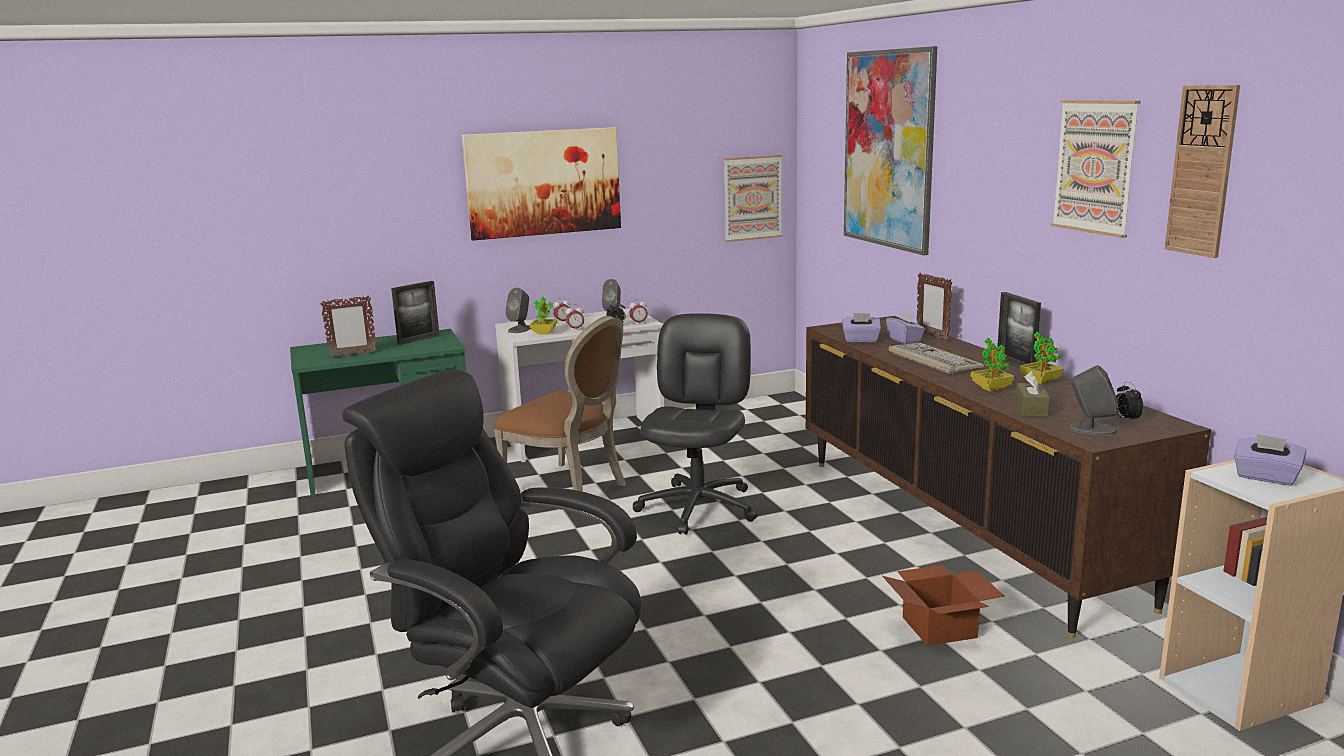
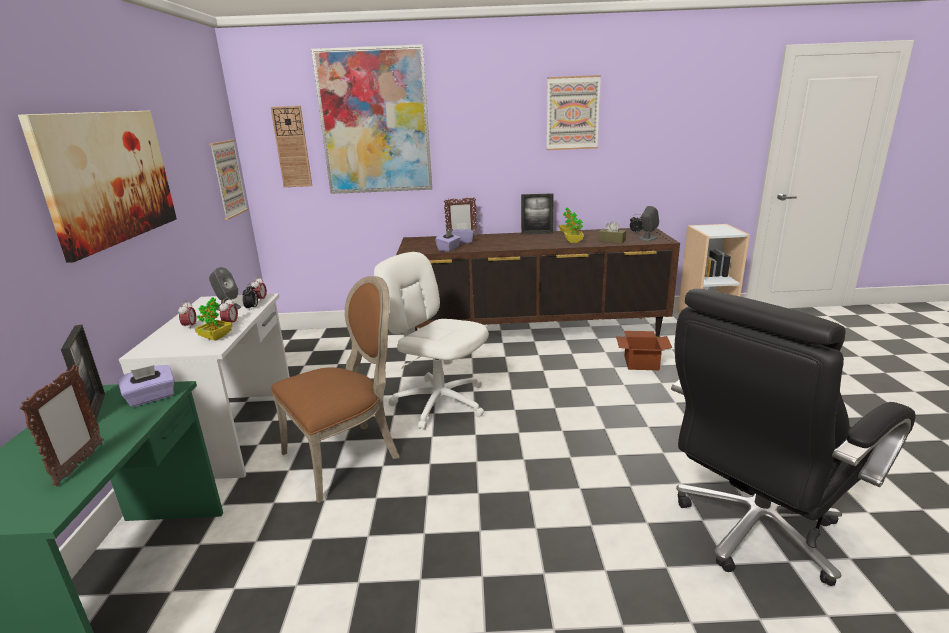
camera: 70 degrees left, 5 degrees up
grey speaker [505,288,532,333] -> none
black office chair [633,313,758,535] -> white office chair [374,252,489,429]
keyboard [889,343,984,374] -> none
wall clock [1165,85,1240,258] -> wall clock moved to [271,106,312,187]
purple tissue box [1234,434,1306,486] -> purple tissue box moved to [117,365,174,407]

